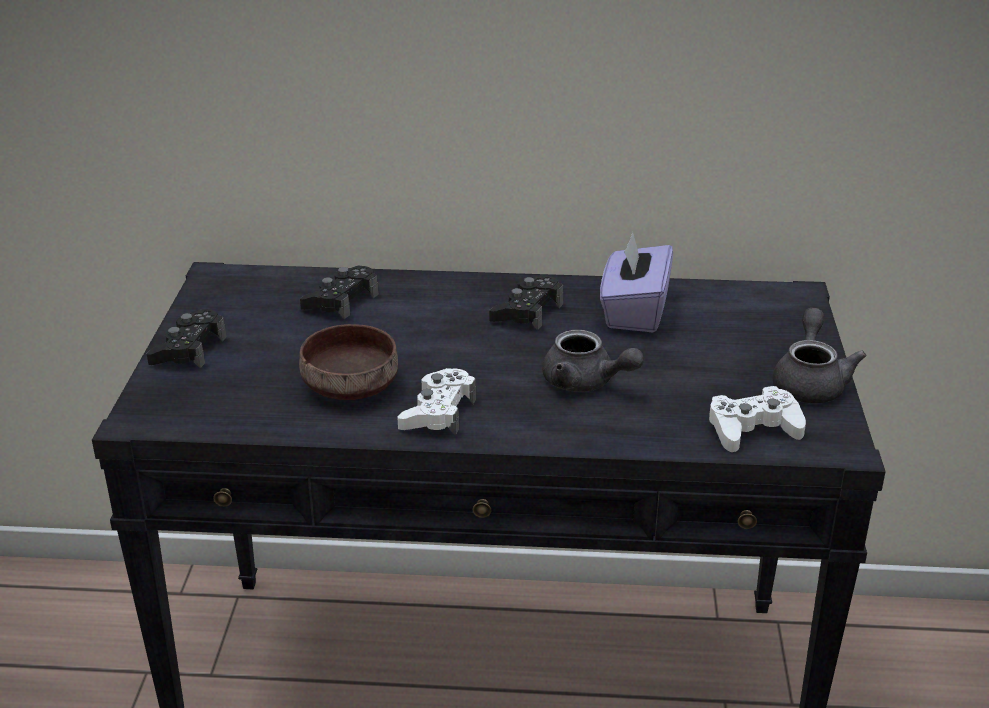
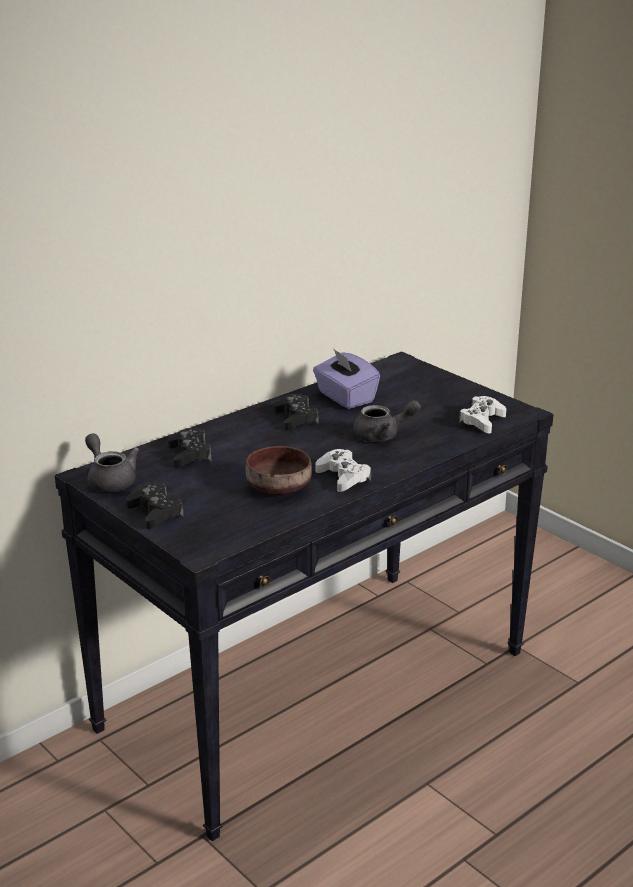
camera: 45 degrees left, 5 degrees down
grey teapot [772,308,867,403] -> grey teapot moved to [85,433,139,492]

